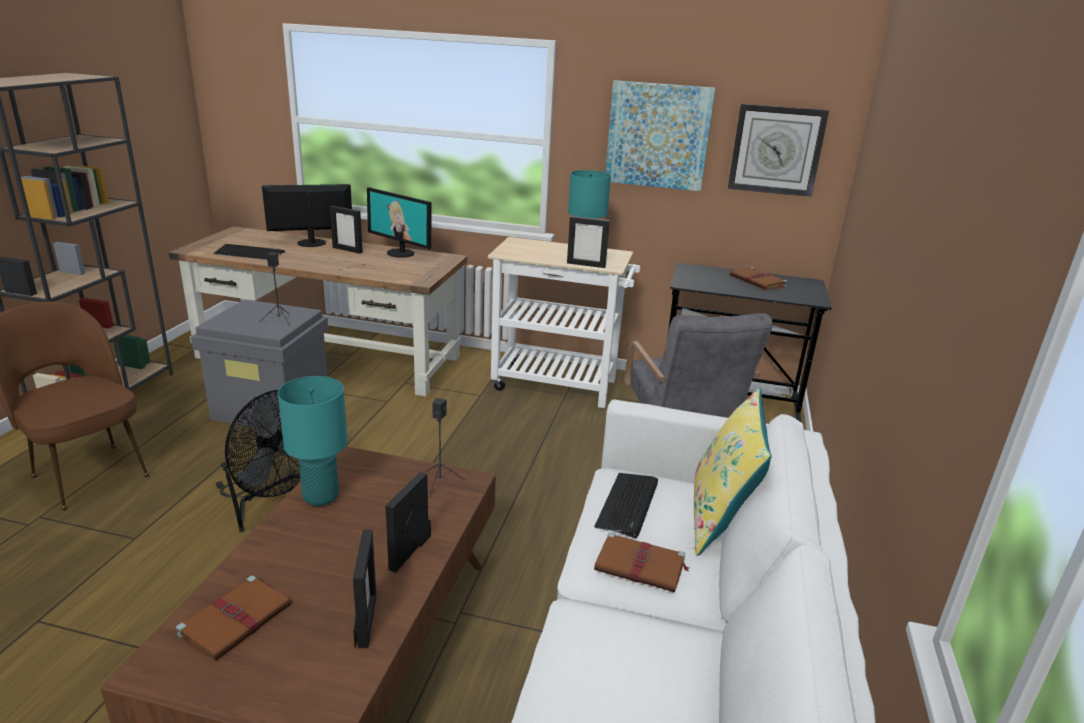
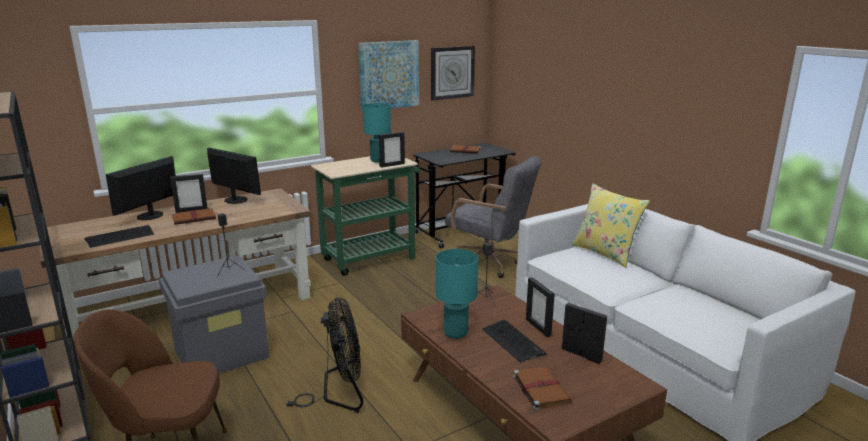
camera: 45 degrees left, 5 degrees down
monitor [367,187,432,258] -> monitor turned 135 degrees counterclockwise [207,148,261,204]
white cart [488,237,640,408] -> green cart [311,156,420,276]
keyboard [594,473,658,538] -> keyboard moved to [482,320,546,363]
brown book [594,532,689,593] -> brown book moved to [172,208,217,225]

